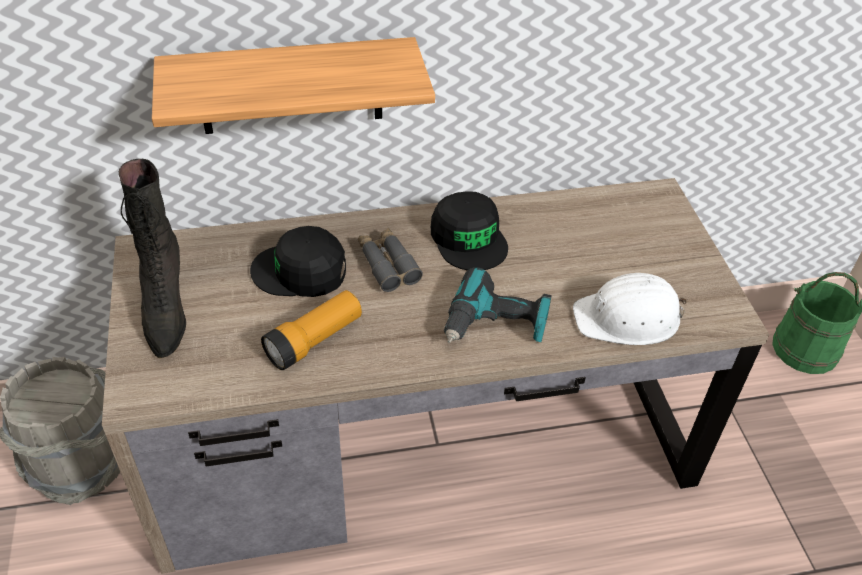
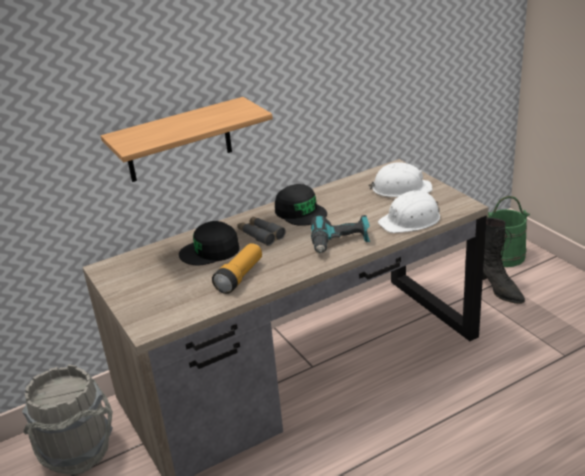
camera: 15 degrees left, 15 degrees down
black boot [119,159,186,358] -> black boot moved to [483,218,525,304]
none -> white hard hat [369,162,432,197]

